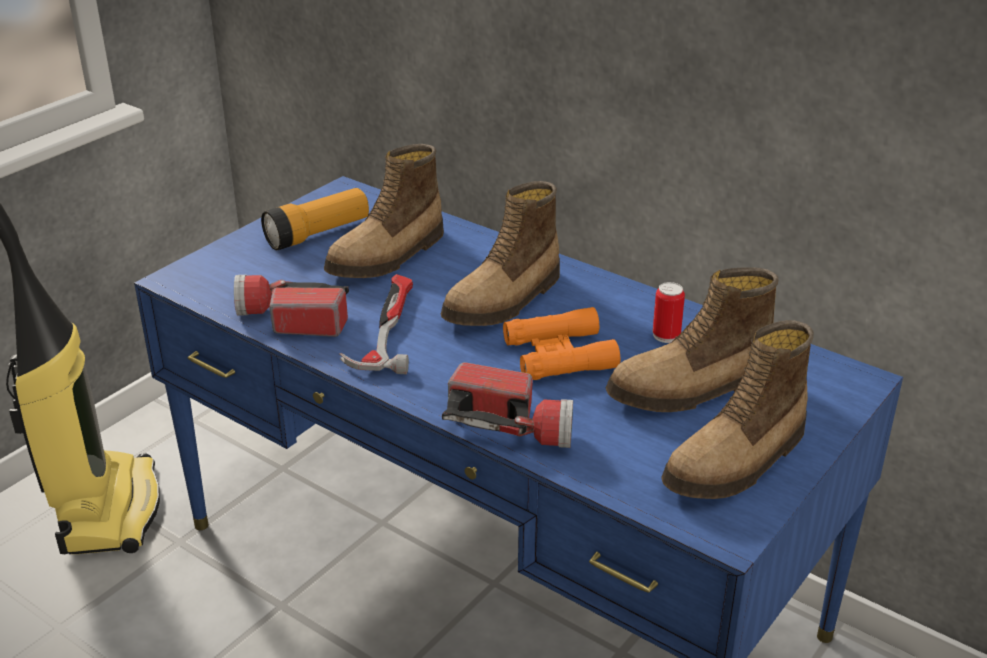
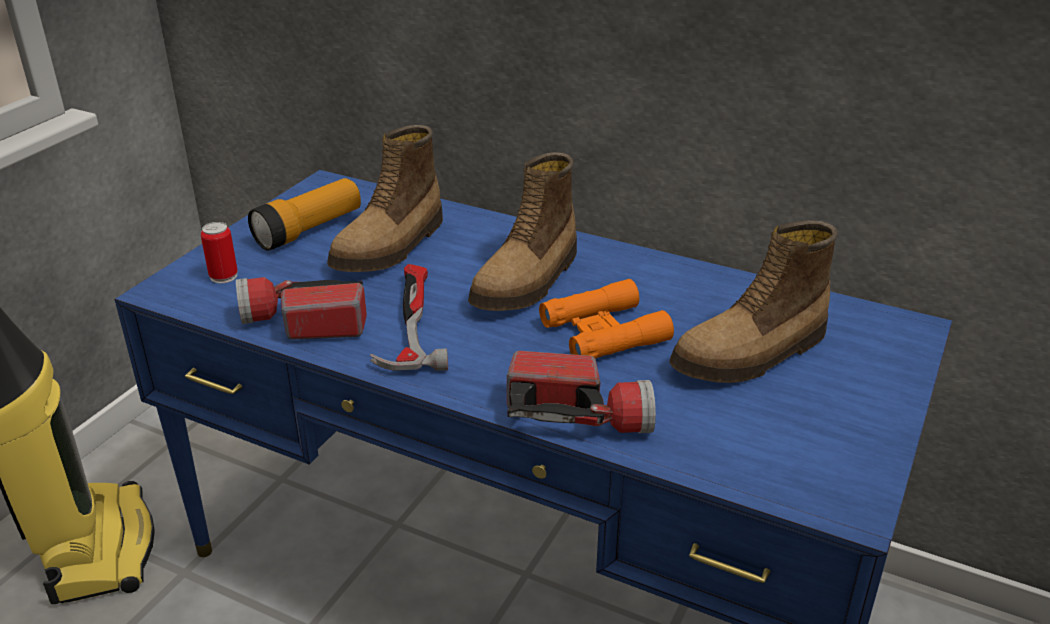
camera: 10 degrees left, 0 degrees up
can [653,282,685,343] -> can moved to [201,222,238,283]
boot [661,320,814,499] -> none

